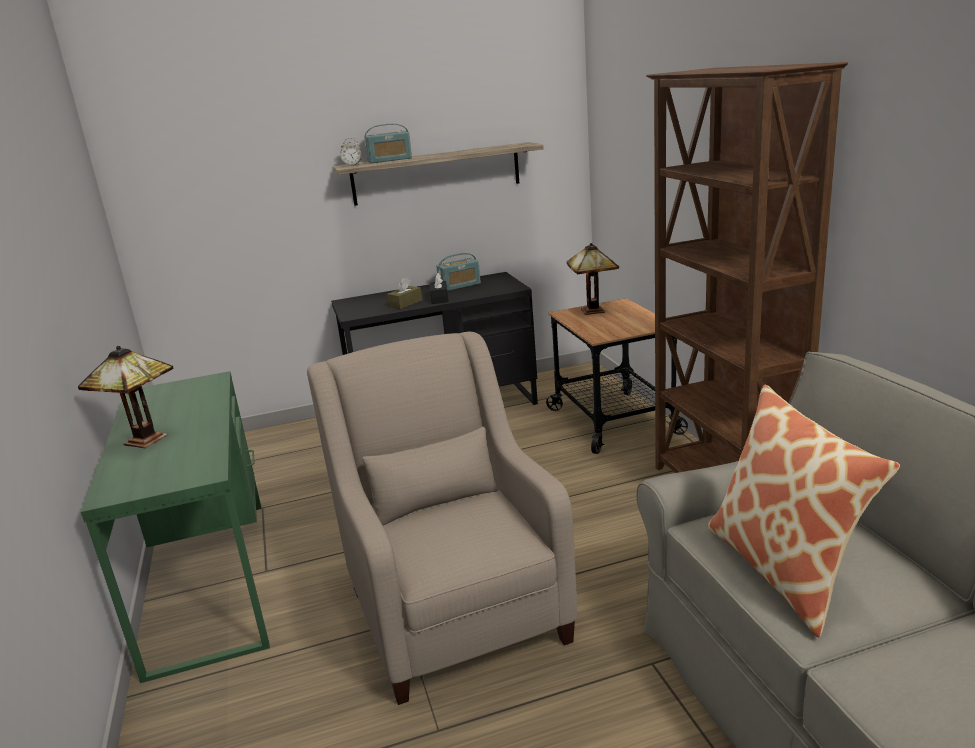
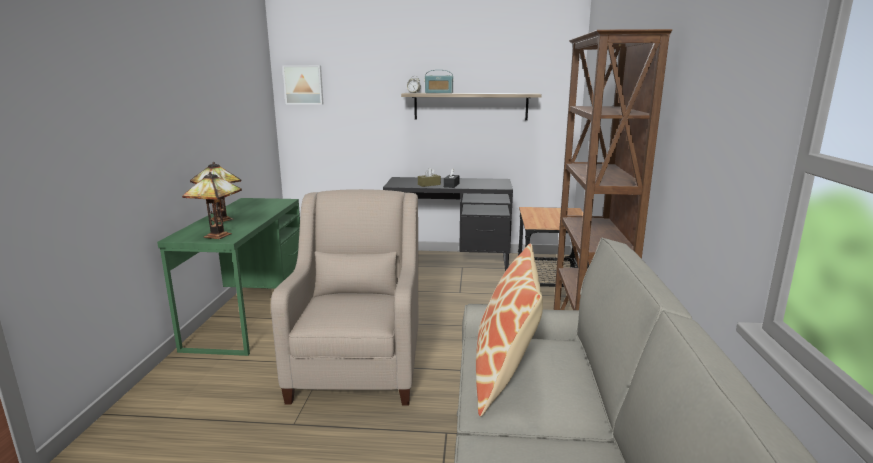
camera: 20 degrees right, 5 degrees down
radio [436,253,481,291] -> none
table lamp [566,243,619,315] -> table lamp moved to [182,172,242,239]
none -> picture [282,65,323,105]

